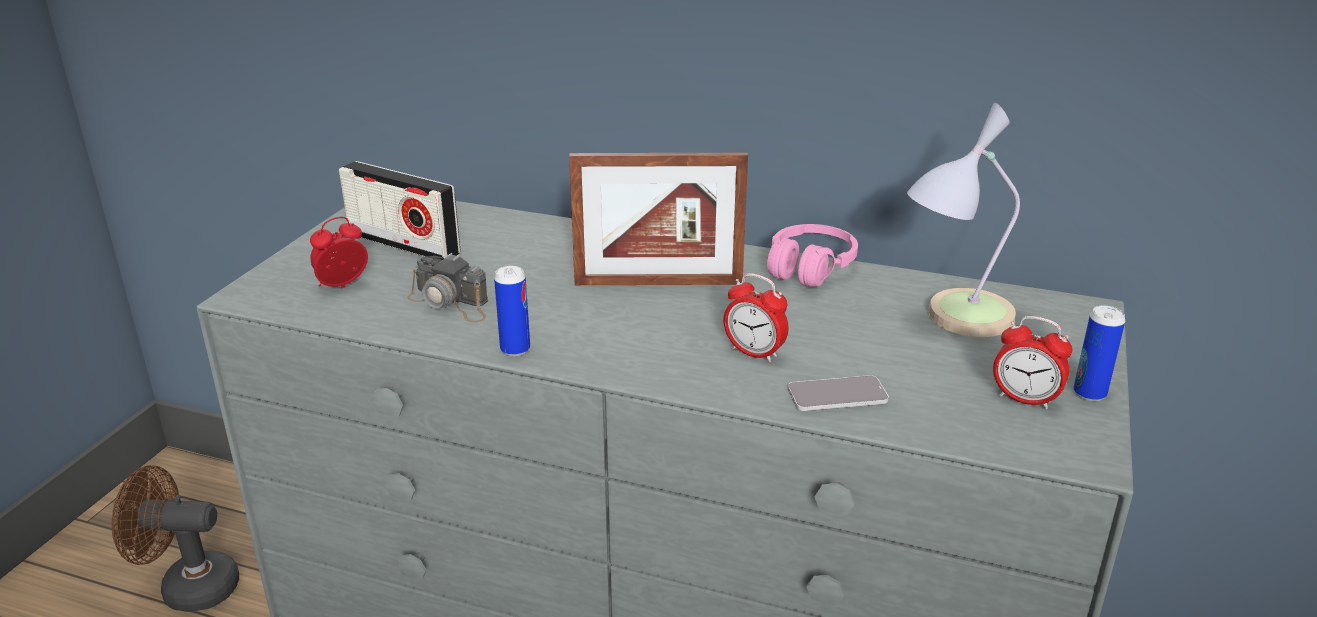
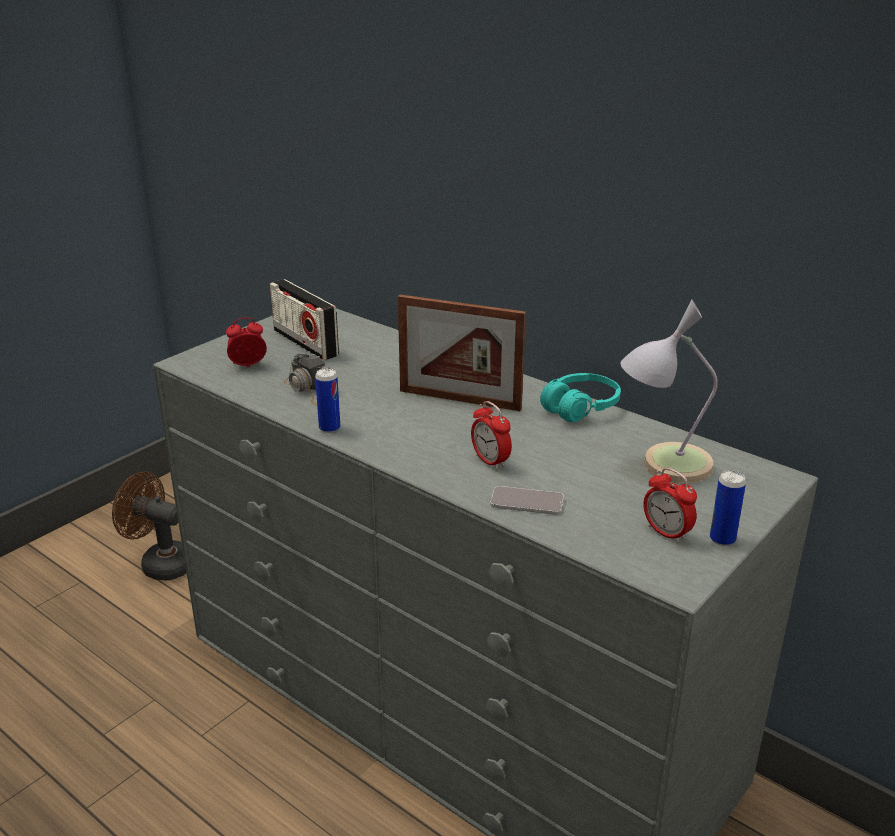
camera: 20 degrees right, 0 degrees up
pink headphones [767,224,858,287] -> turquoise headphones [540,373,621,422]

